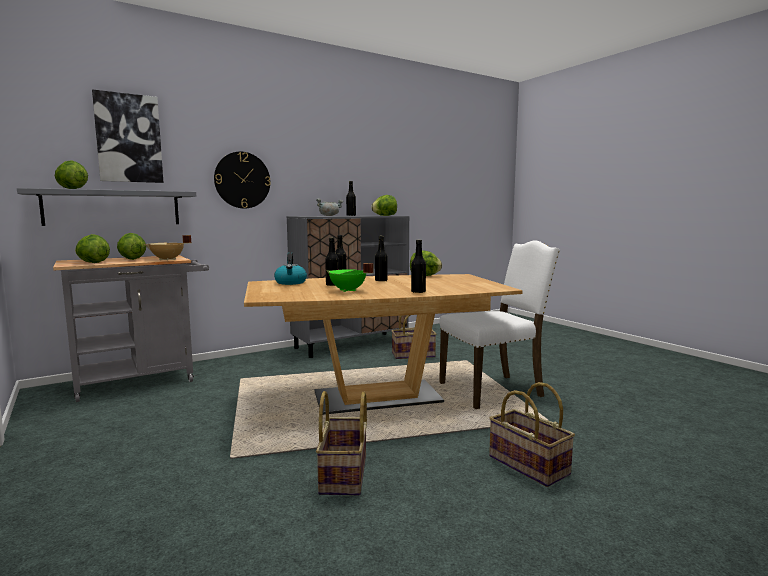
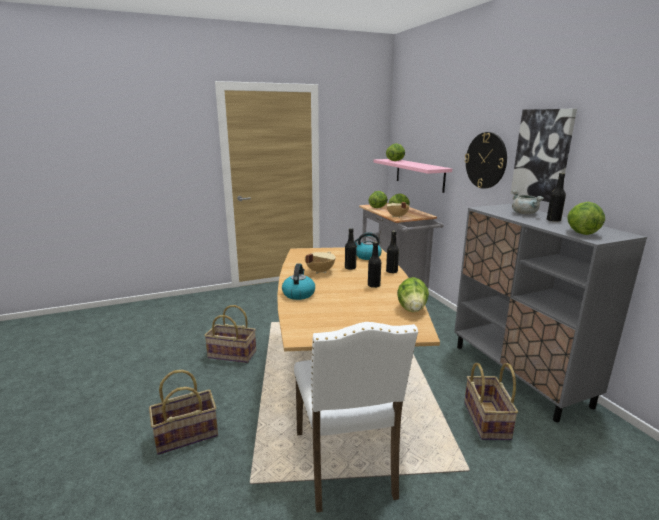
camera: 100 degrees right, 10 degrees up
grey shelf [17,188,196,226] -> pink shelf [374,159,452,193]
picture [92,89,163,183] -> picture moved to [510,109,577,202]
green cooking pot [327,263,373,292] -> beige cooking pot [305,252,336,274]
black bottle [411,240,426,293] -> kettle [282,263,315,300]

